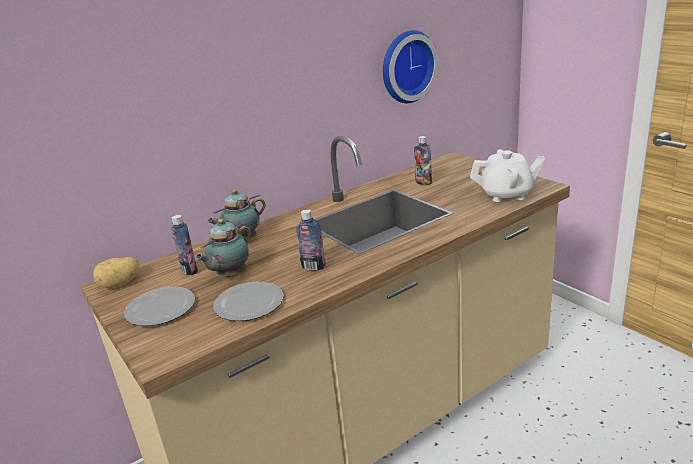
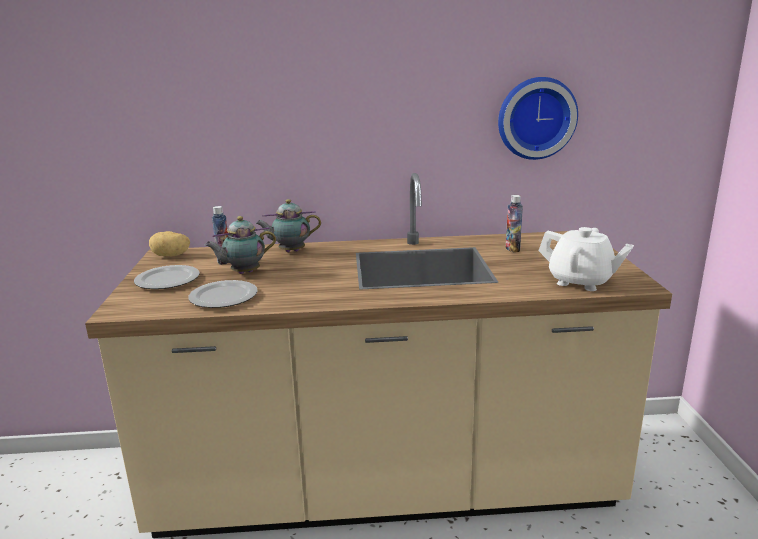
camera: 30 degrees right, 5 degrees down
bottle [296,209,326,271] -> none

